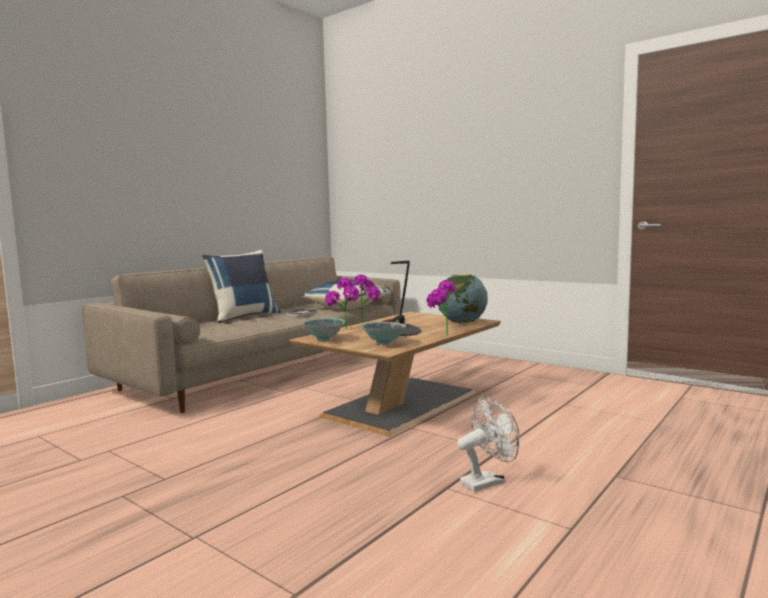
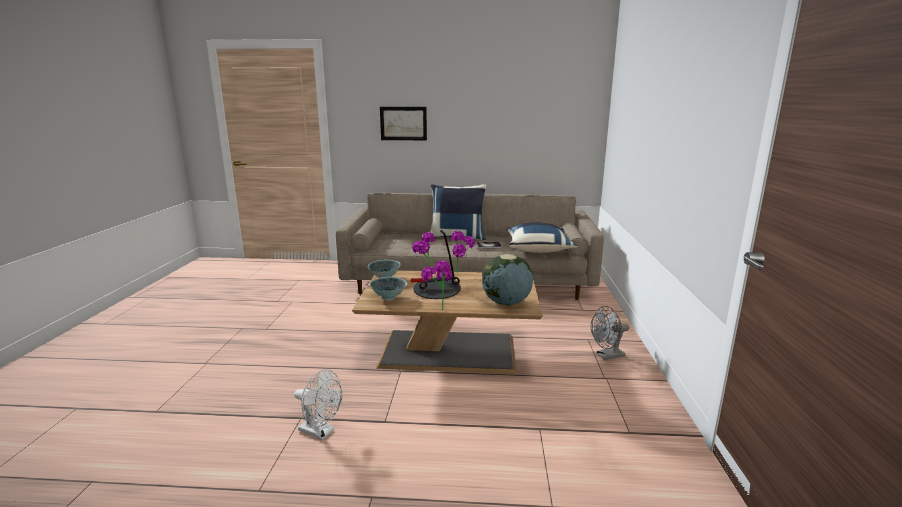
camera: 55 degrees right, 10 degrees up
none -> picture [380,107,427,140]
none -> grey fan [591,306,629,360]

